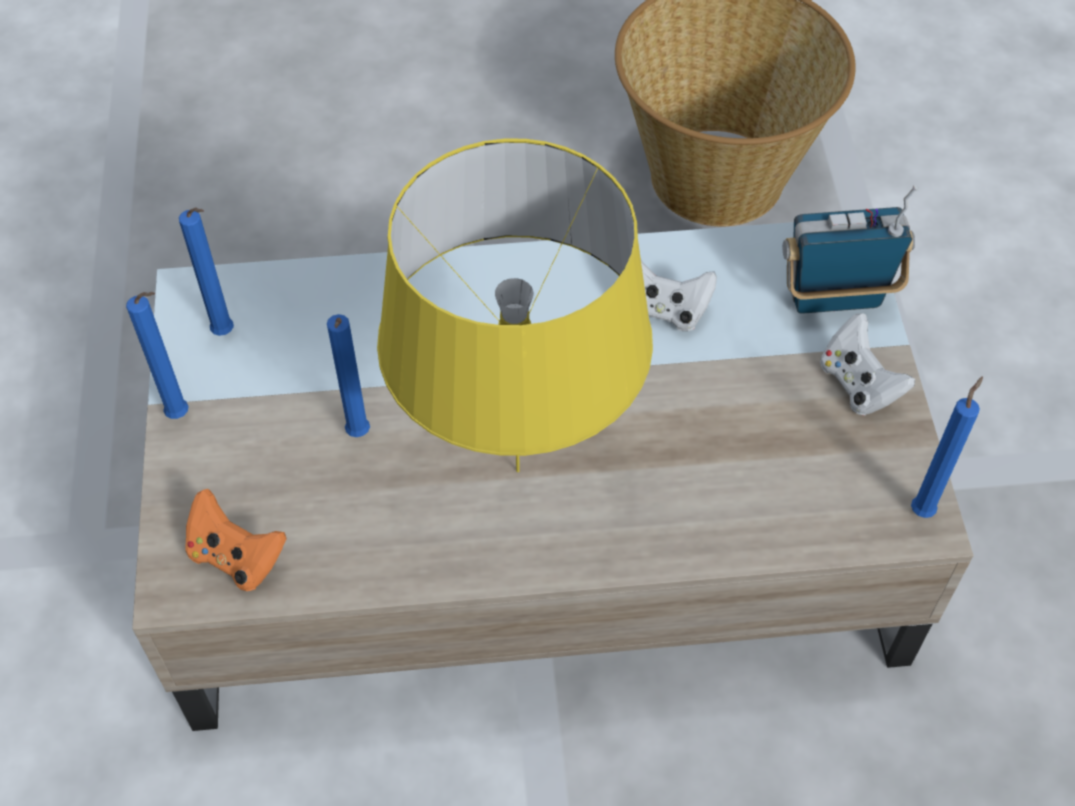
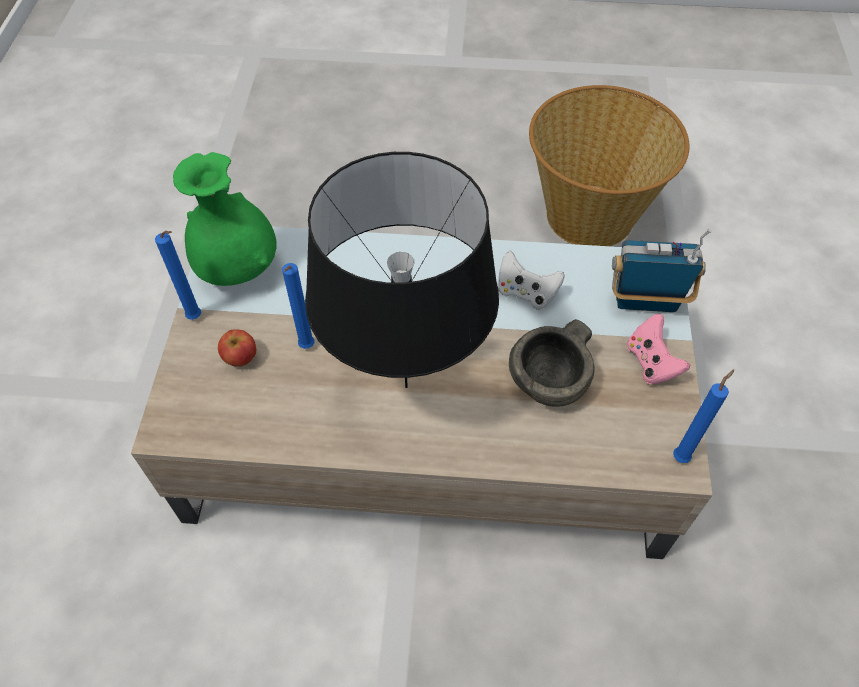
camera: 10 degrees right, 0 degrees up
blue candle [179,208,234,336] -> green vase [173,152,277,286]
orange game controller [185,489,287,591] -> none
yellow table lamp [377,139,653,472] -> black table lamp [305,152,499,388]
white game controller [820,313,915,416] -> pink game controller [627,314,690,385]
none -> apple [218,329,256,367]
none -> grey bowl [509,319,595,407]

